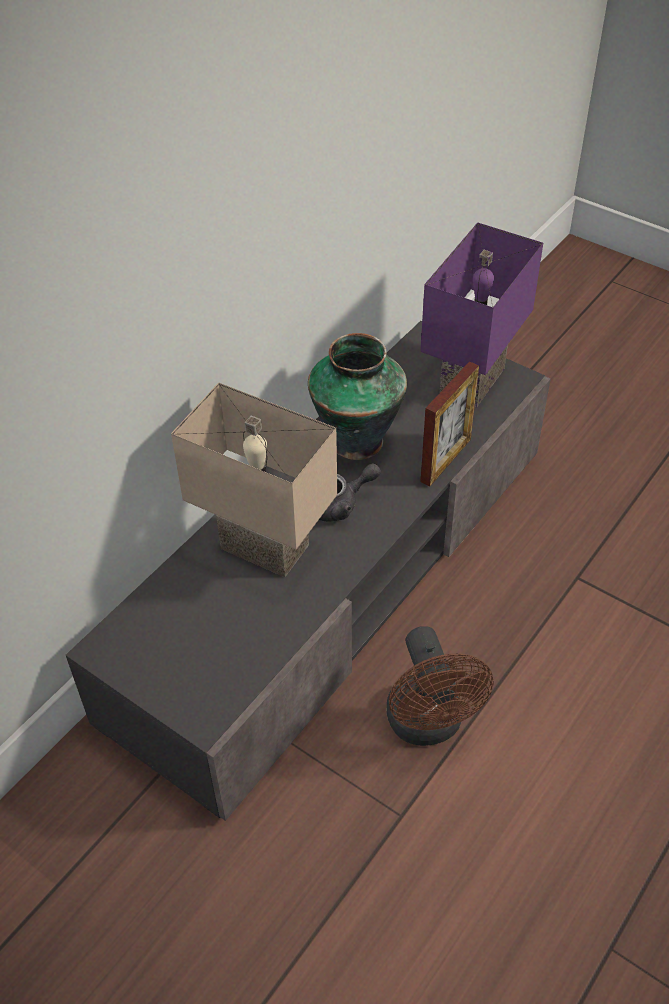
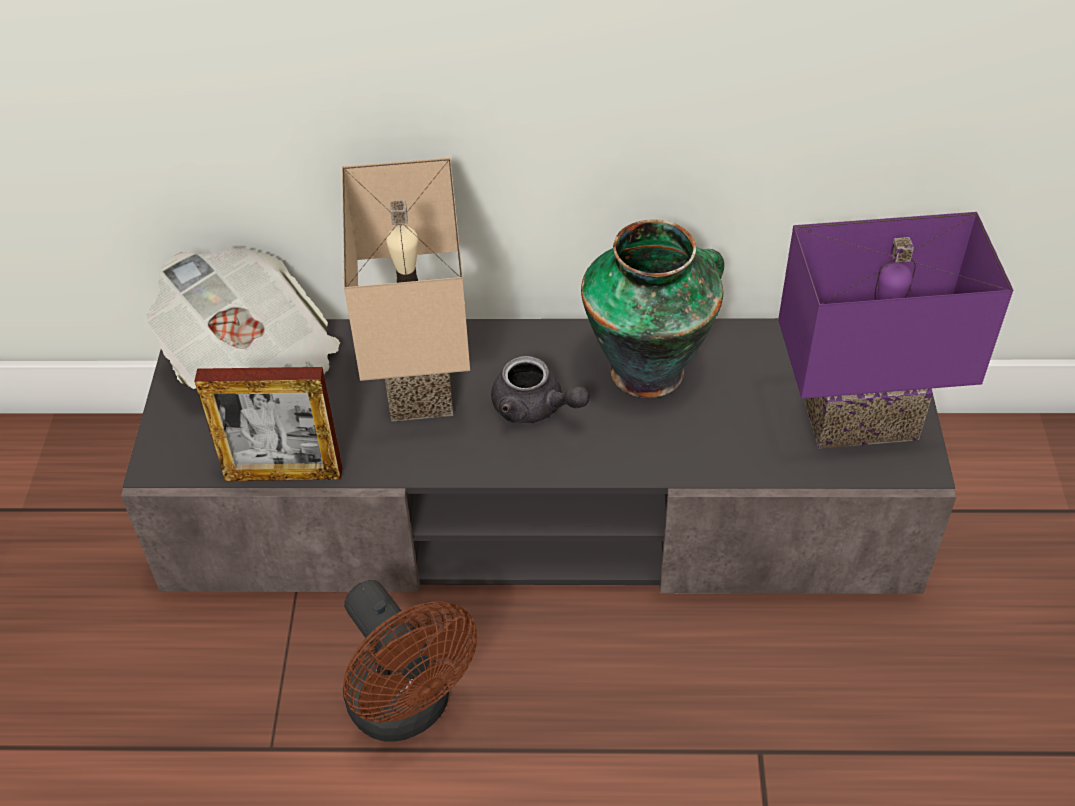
camera: 55 degrees right, 0 degrees up
brown fan [387,626,494,746] -> brown fan turned 75 degrees counterclockwise [343,580,477,742]
picture frame [421,361,479,487] -> picture frame moved to [194,367,343,481]
none -> newspaper [147,247,340,389]

